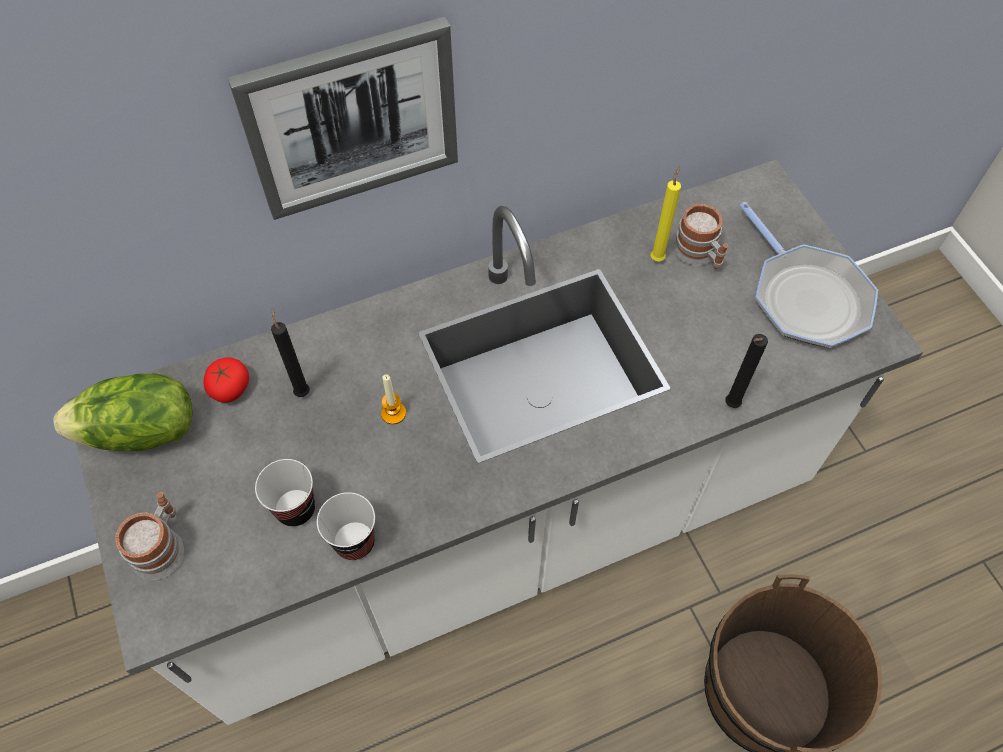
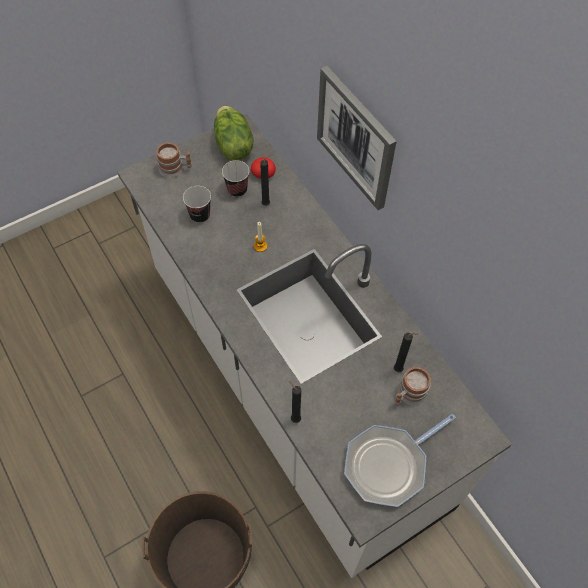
camera: 80 degrees right, 0 degrees up
cup [317,492,375,560] -> cup moved to [222,160,249,197]
yellow candle [651,166,681,262] -> black candle [394,333,418,372]

